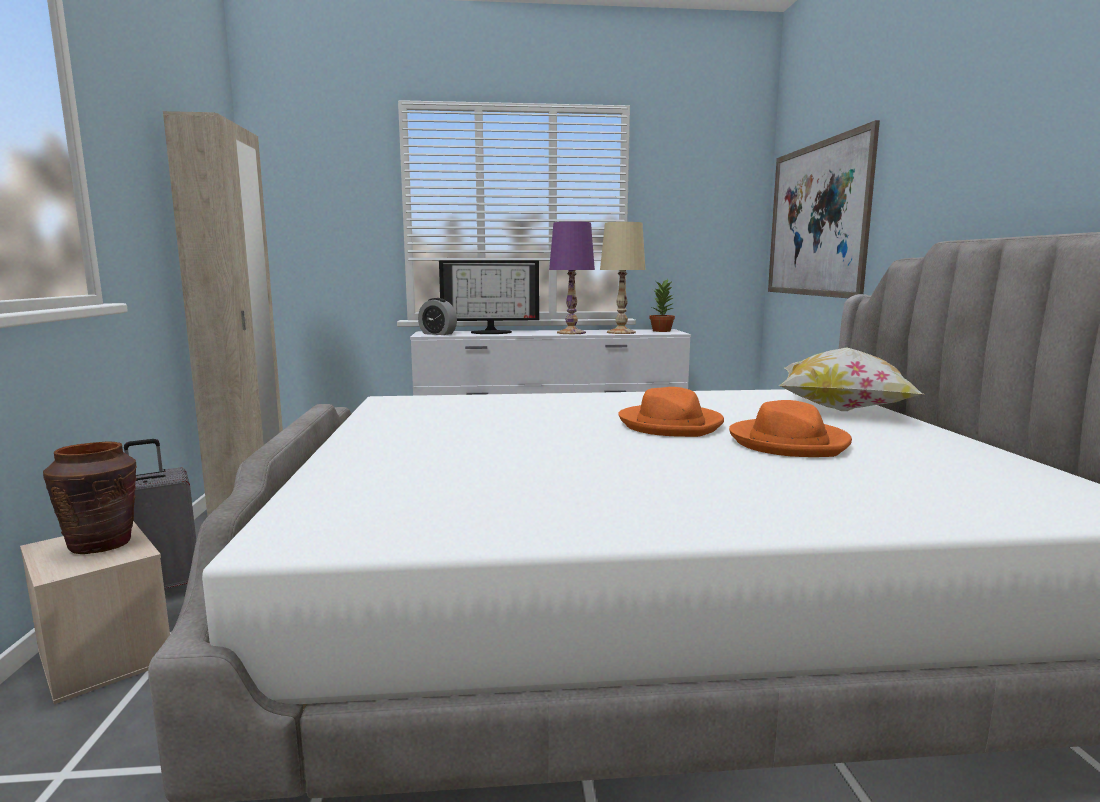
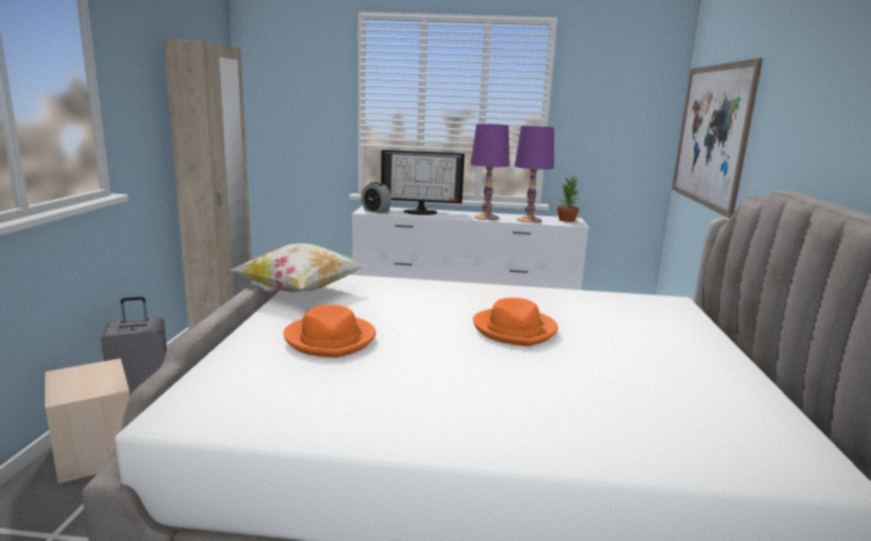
camera: 10 degrees right, 5 degrees up
brown vase [43,442,137,554] -> none
beige table lamp [600,222,645,334] -> purple table lamp [514,126,554,223]
orange hat [729,400,852,457] -> orange hat moved to [283,305,376,358]
pillow [779,347,923,411] -> pillow moved to [230,243,367,293]

